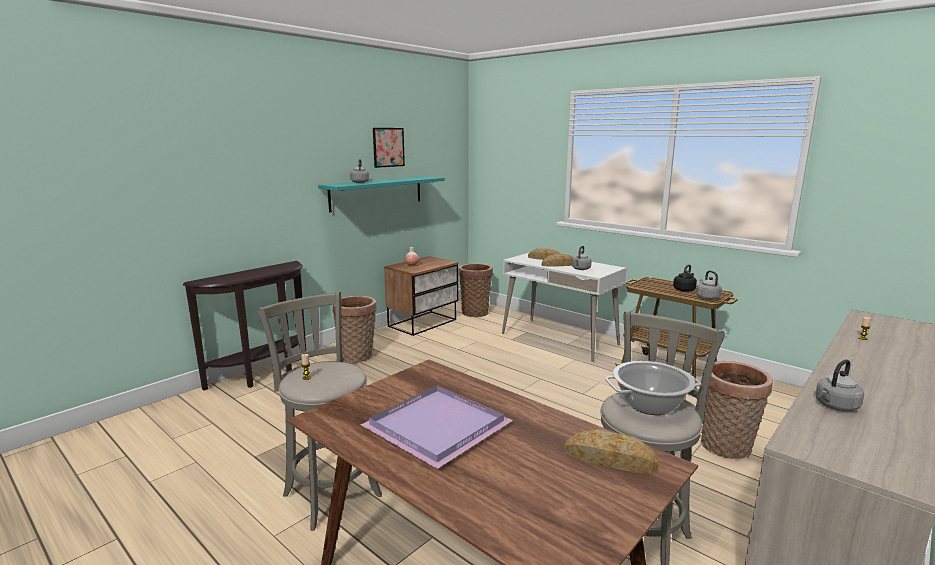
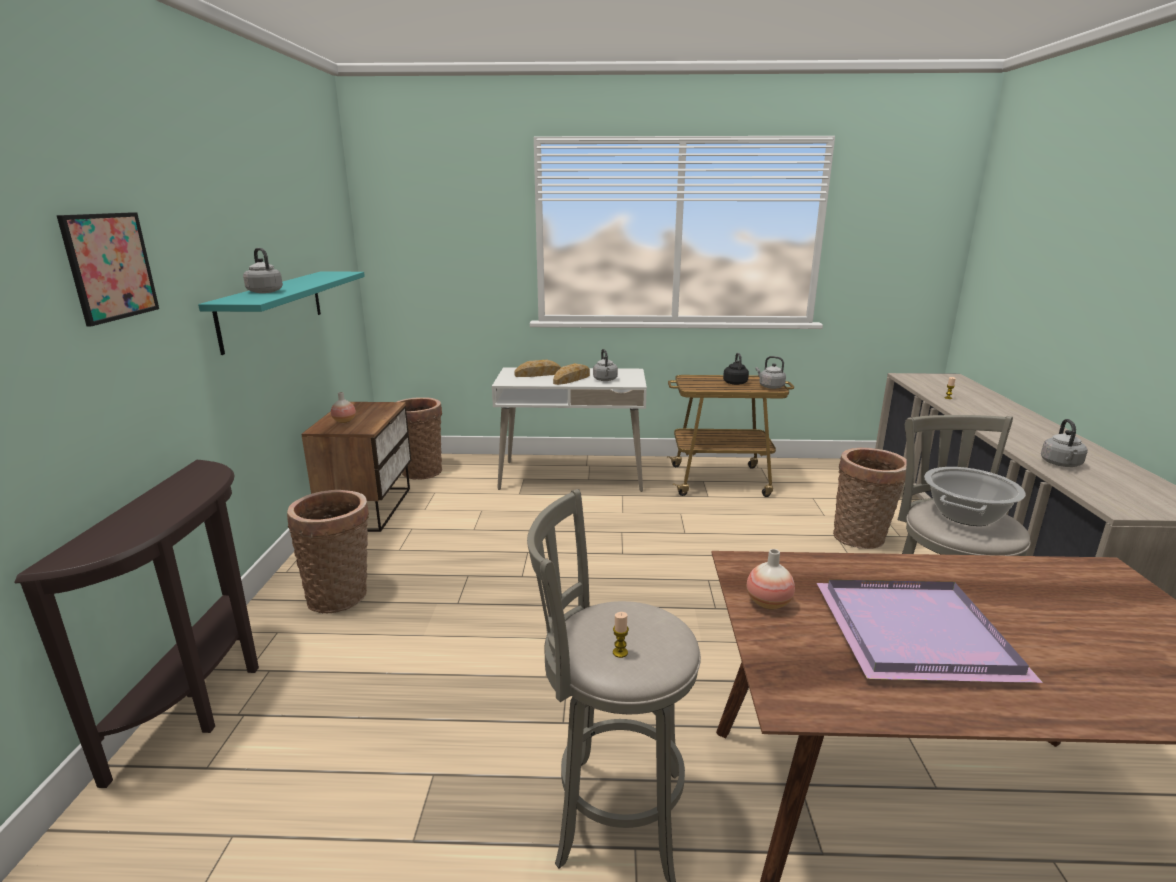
camera: 40 degrees left, 5 degrees up
picture [373,128,405,168] -> picture moved to [57,212,159,326]
bread [564,430,659,474] -> none
none -> vase [747,549,795,610]

